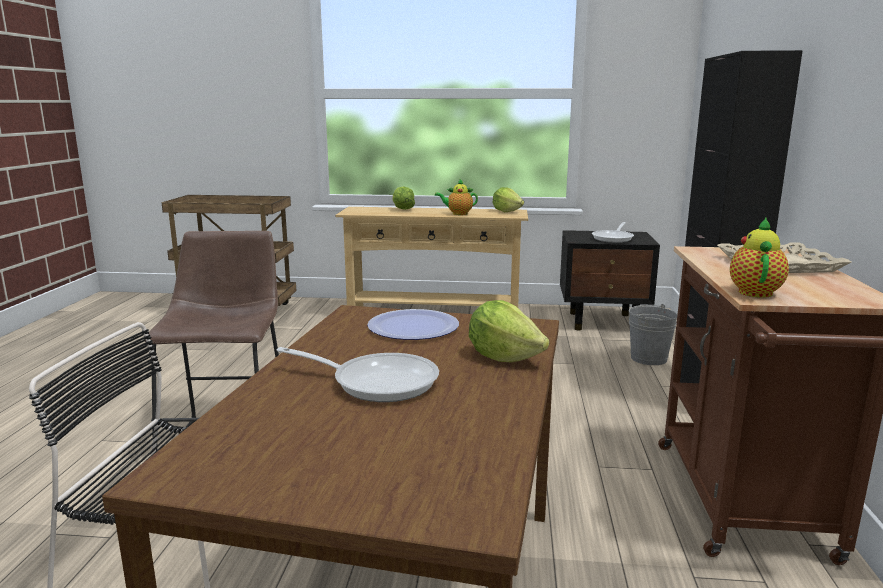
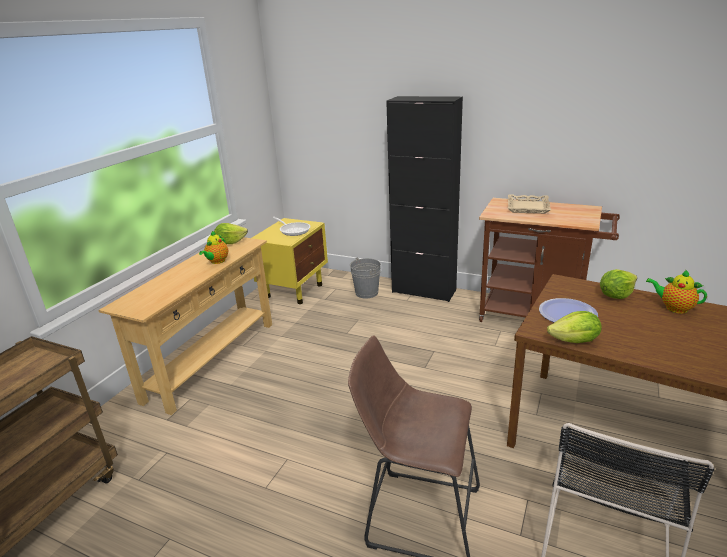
camera: 70 degrees left, 10 degrees up
frying pan [277,347,439,402] -> none
lettuce [392,186,415,210] -> lettuce moved to [547,311,602,343]
black nightstand [560,230,660,331] -> yellow nightstand [252,218,328,304]
teapot [730,218,789,298] -> teapot moved to [646,269,707,314]

